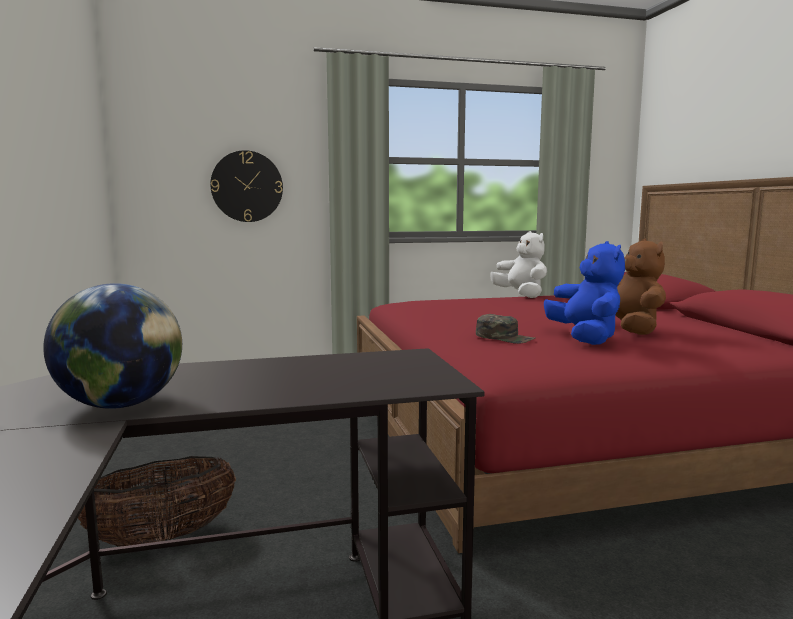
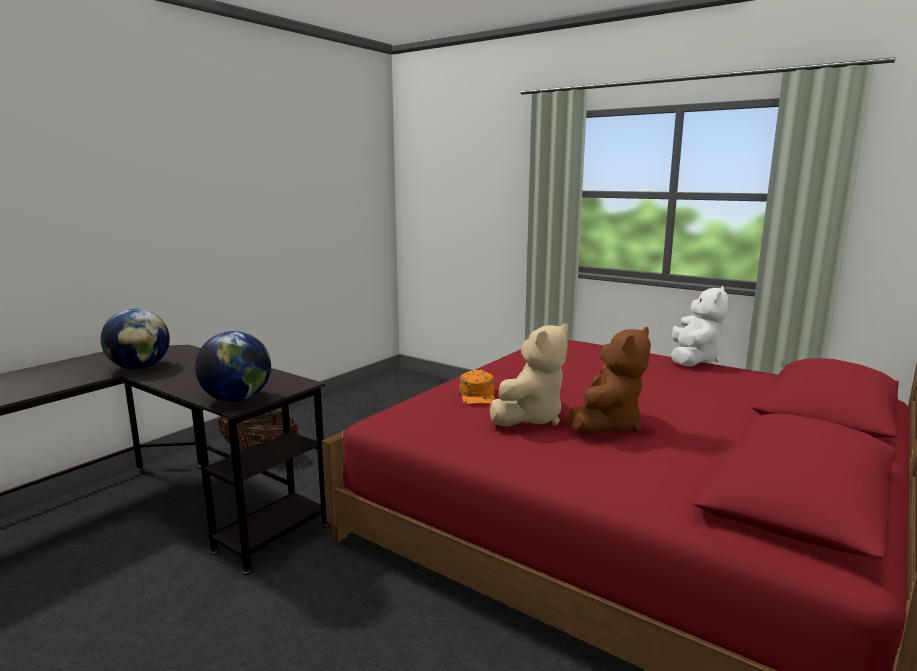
camera: 50 degrees right, 5 degrees up
wall clock [210,150,283,222] -> none
green cap [476,314,535,344] -> orange cap [460,370,495,404]
blue plush toy [544,241,625,345] -> beige plush toy [489,323,568,427]
none -> globe [195,331,271,402]

